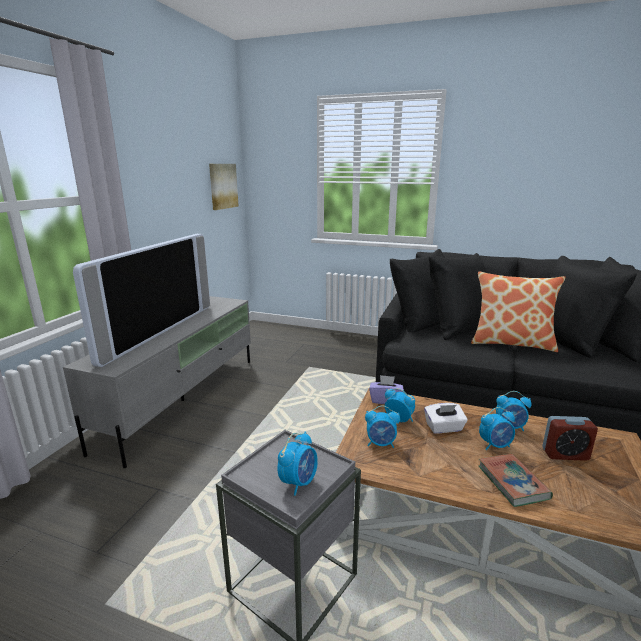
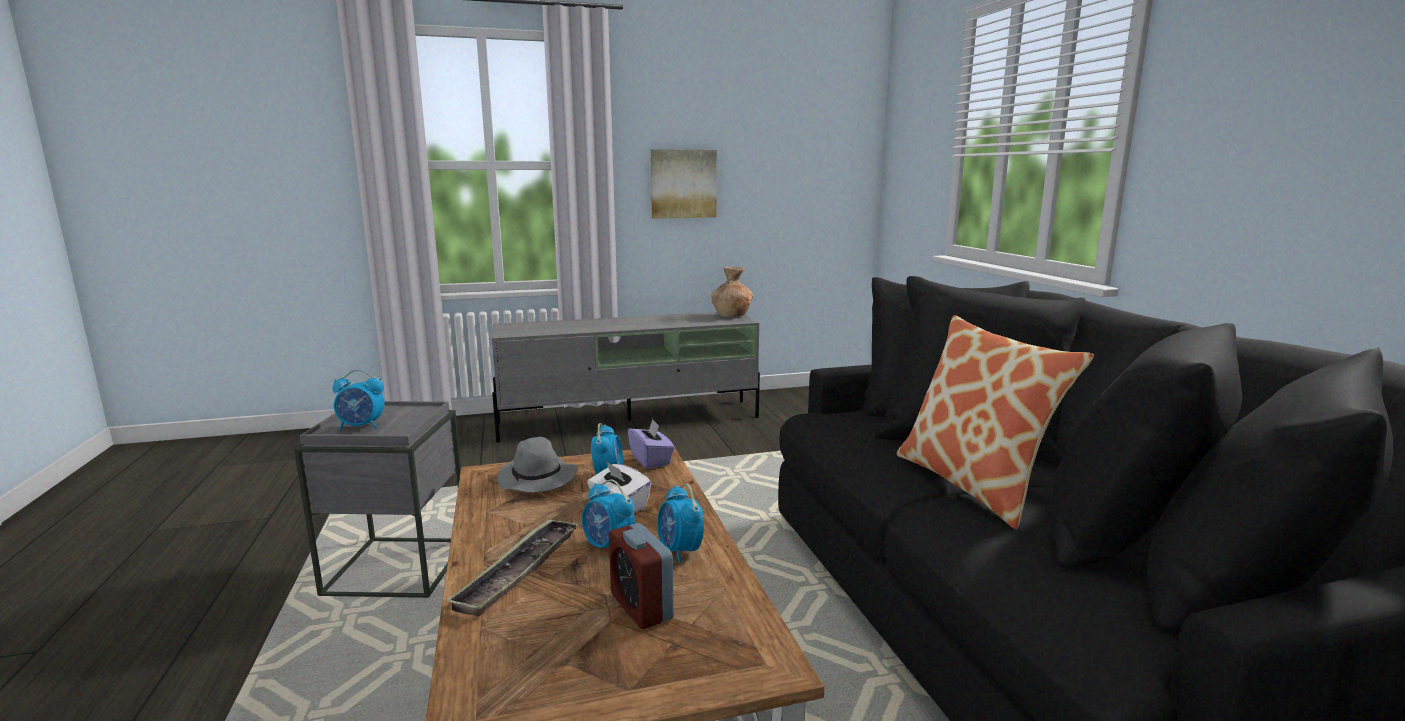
camera: 55 degrees right, 5 degrees down
television [73,234,210,367] -> none
picture [209,164,238,210] -> picture moved to [651,149,717,218]
alarm clock [365,405,400,448] -> grey hat [497,437,577,492]
book [479,454,553,507] -> tray [445,519,579,617]
none -> brown vase [711,267,753,317]

